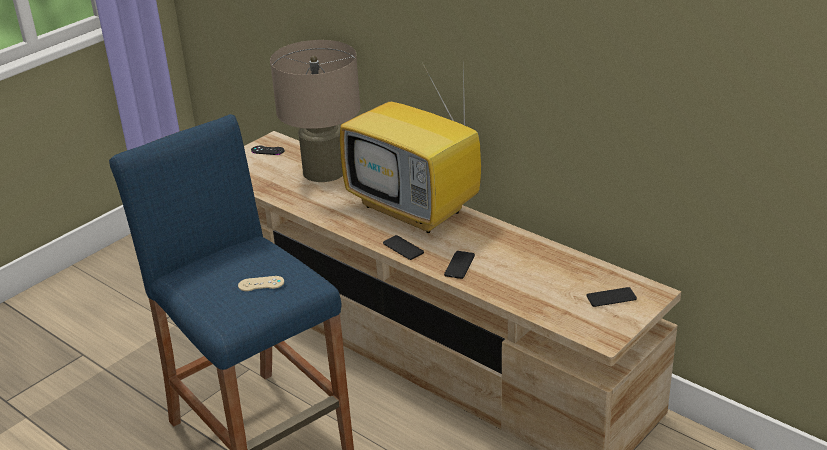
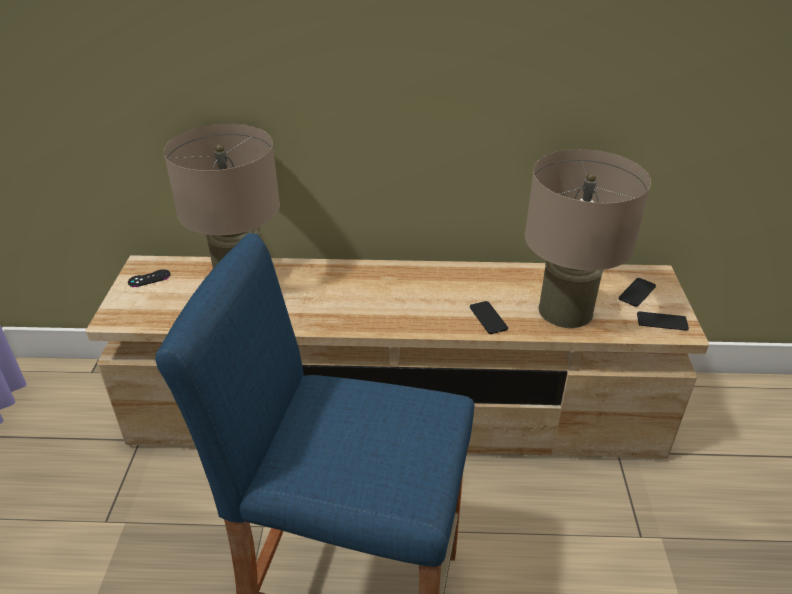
camera: 40 degrees left, 5 degrees up
beige game controller [238,276,284,291] -> none
television [340,64,481,233] -> none
phone [383,235,424,260] -> phone moved to [637,311,689,331]
none -> beige table lamp [525,149,651,328]

